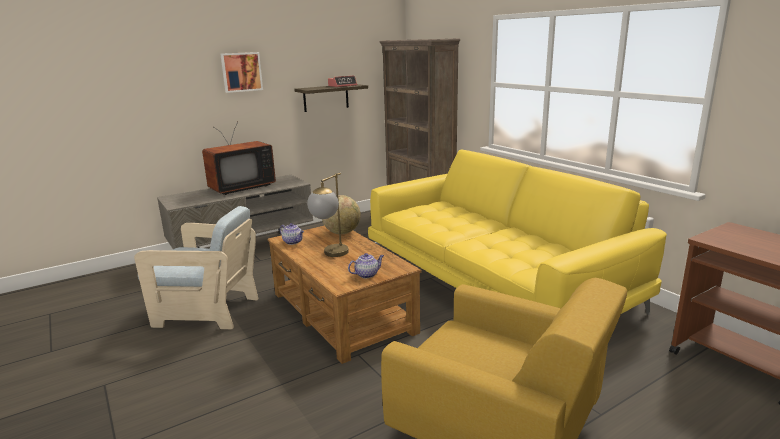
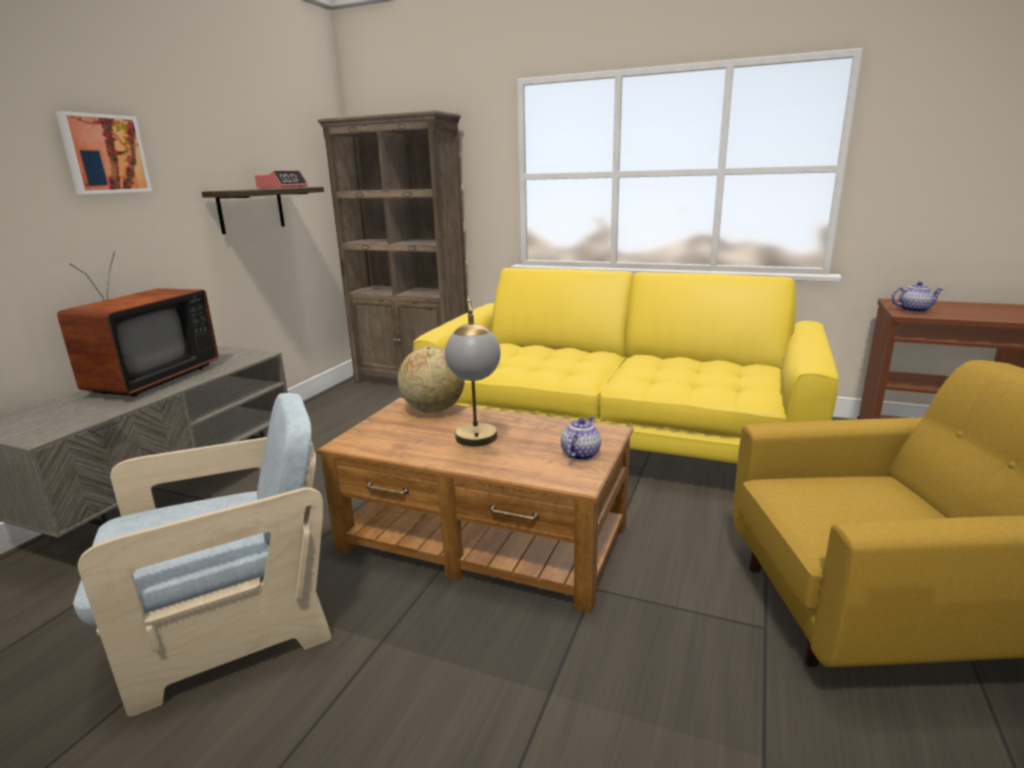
camera: 35 degrees left, 0 degrees up
teapot [280,223,304,245] -> teapot moved to [891,282,943,313]

